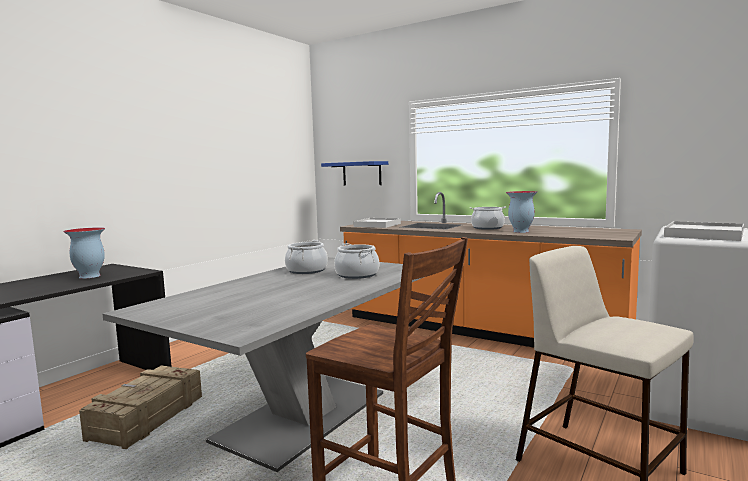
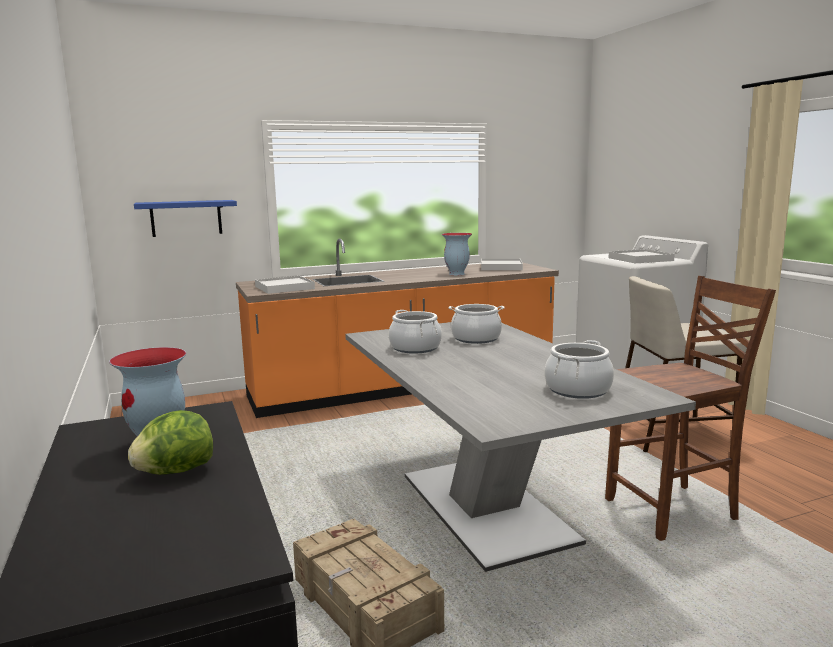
camera: 55 degrees left, 5 degrees up
cooking pot [470,206,506,230] -> cooking pot moved to [545,340,614,399]
none -> lettuce [128,410,213,475]
none -> white tray [481,259,523,270]

